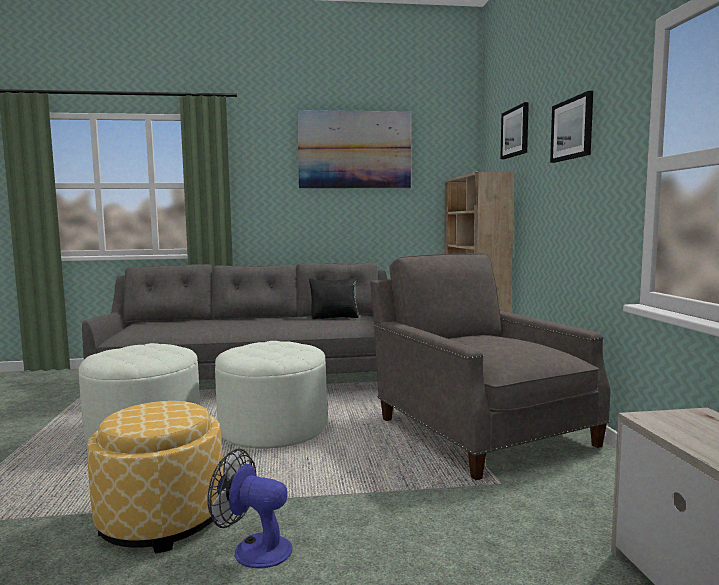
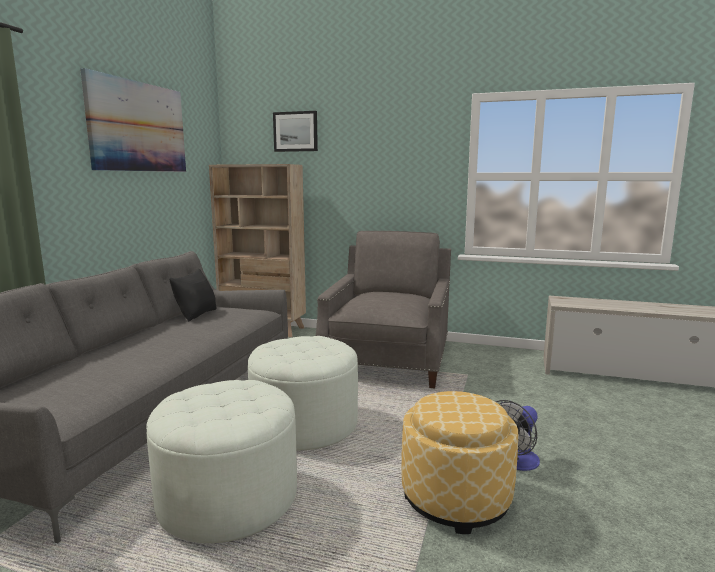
camera: 65 degrees left, 5 degrees up
grey armchair [370,253,611,480] -> grey armchair turned 105 degrees clockwise [316,231,451,389]
picture [550,91,593,163] -> none

